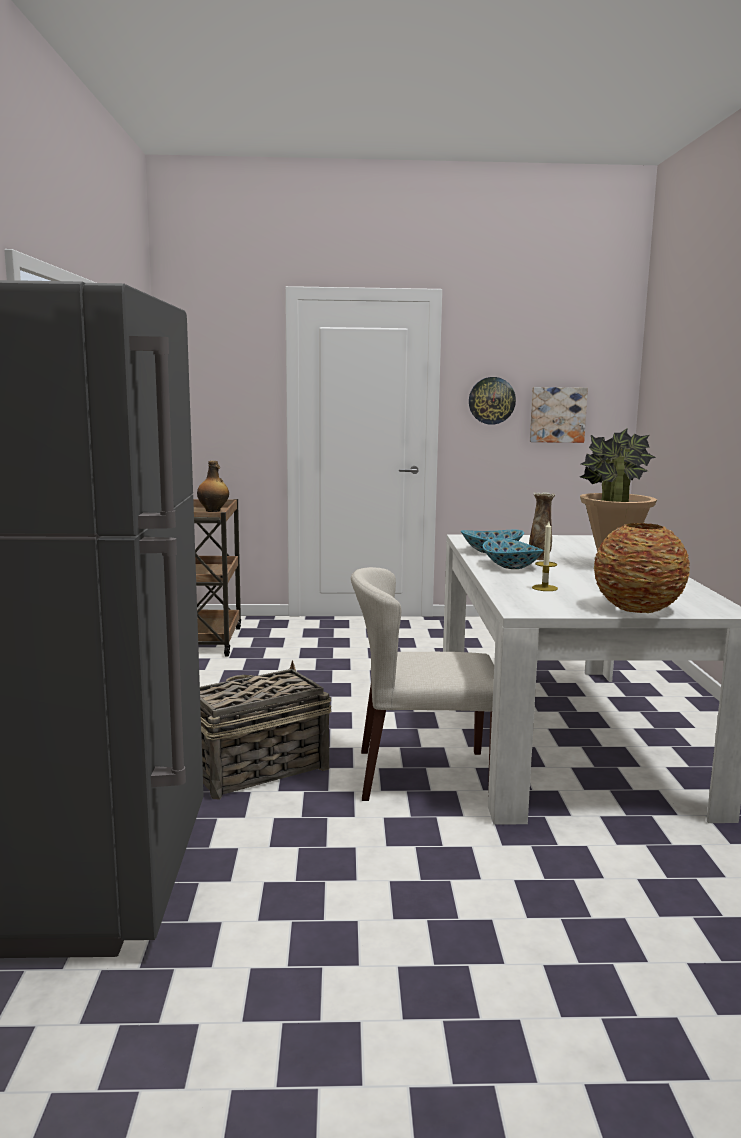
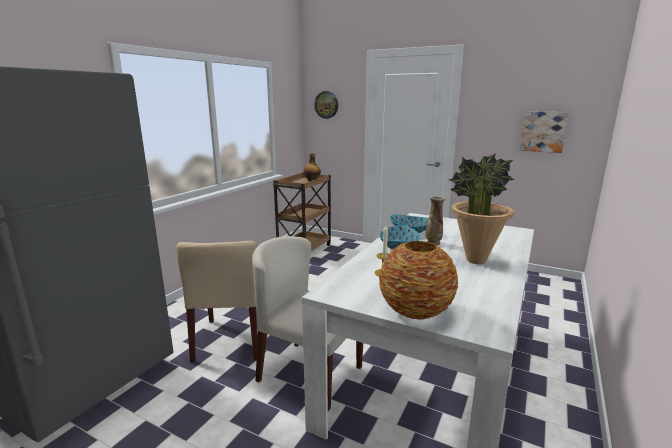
camera: 30 degrees right, 5 degrees up
basket [200,660,332,799] -> beige chair [176,241,258,363]
wall clock [469,377,516,425] -> wall clock moved to [314,91,338,119]

